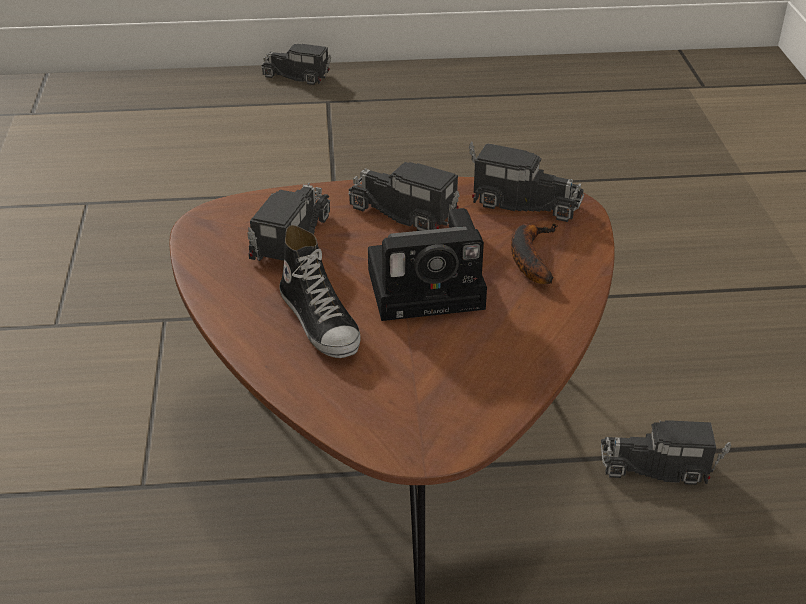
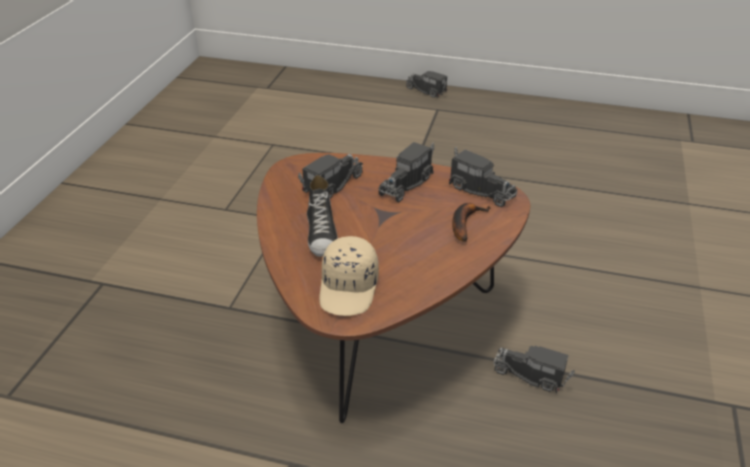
camera: 20 degrees right, 0 degrees up
toy truck [349,162,460,231] -> toy truck turned 105 degrees counterclockwise [378,142,434,202]
camera [368,208,487,321] -> none
none -> beige cap [319,236,379,316]

